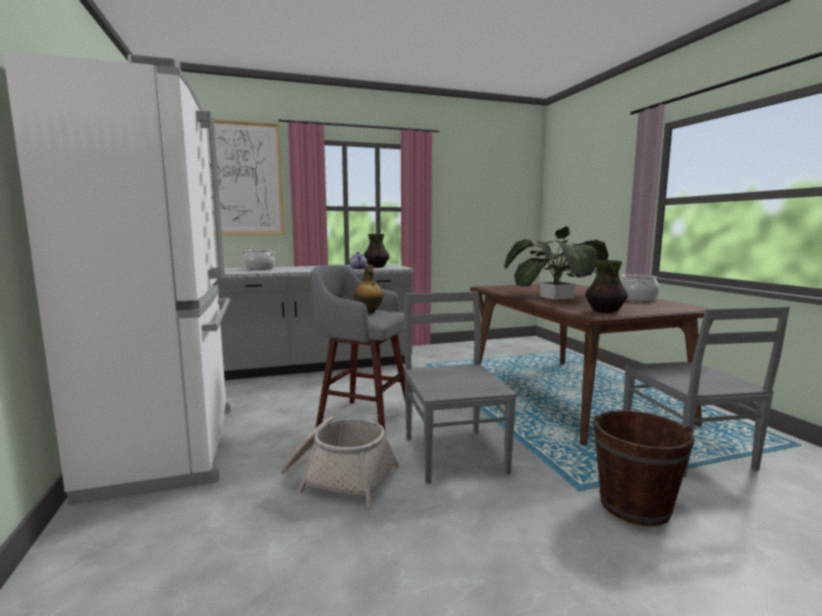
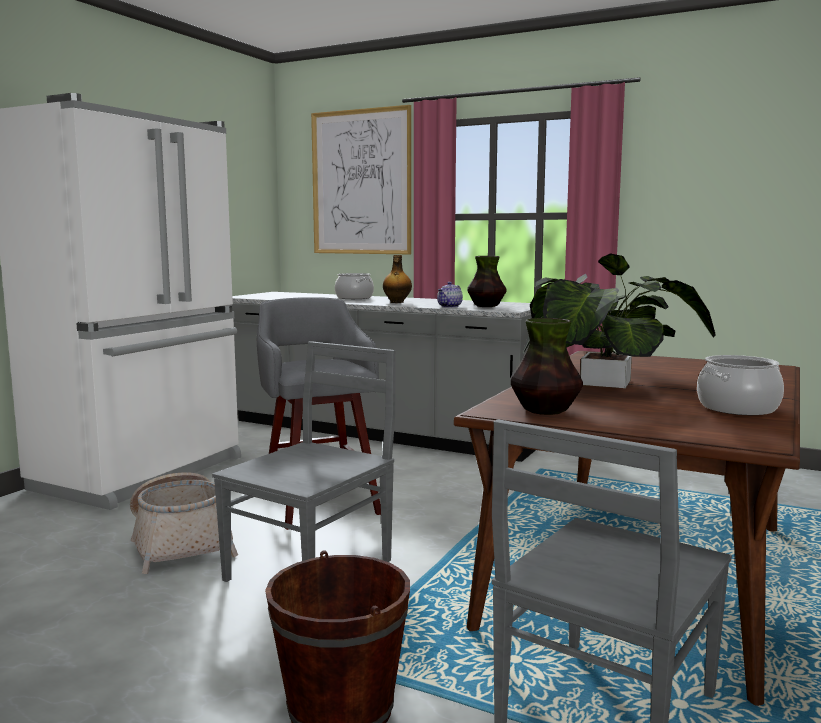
camera: 45 degrees right, 0 degrees up
bottle [354,265,384,314] -> bottle moved to [383,255,412,303]

